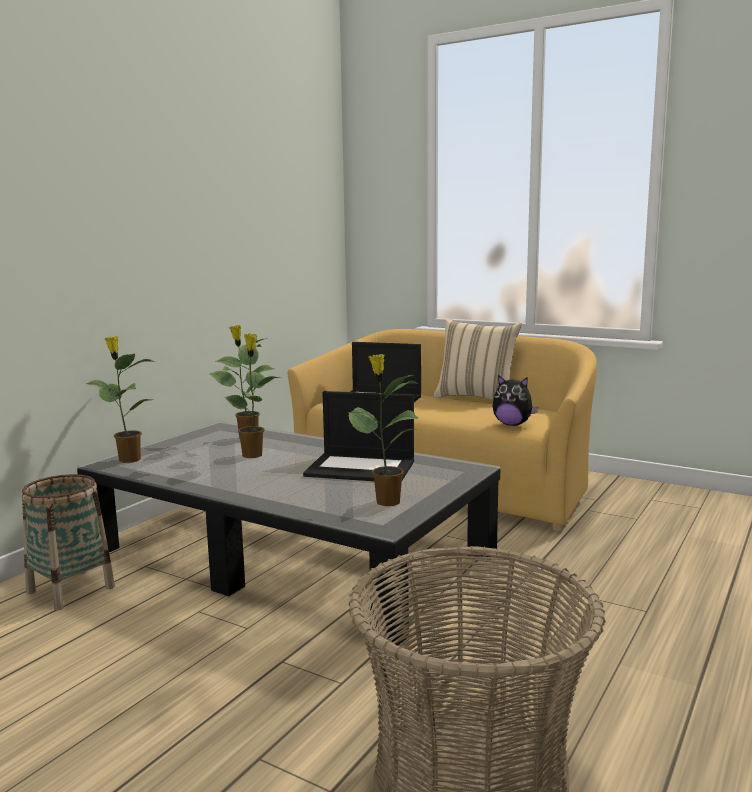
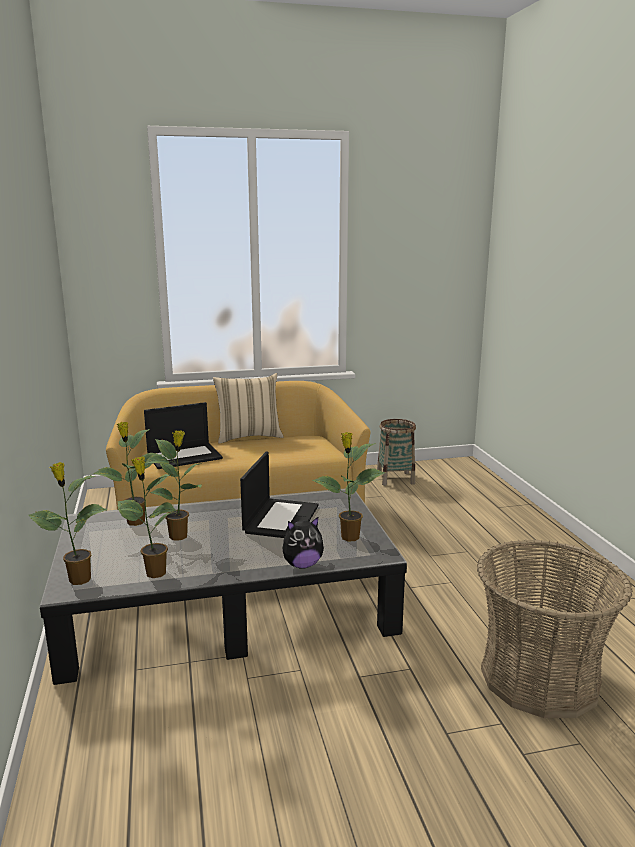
camera: 45 degrees left, 5 degrees up
basket [21,474,115,611] -> basket moved to [377,419,416,486]
laptop [303,391,414,481] -> laptop turned 45 degrees counterclockwise [240,452,318,538]
plush toy [493,375,538,426] -> plush toy moved to [283,517,324,569]
none -> potted plant [117,457,177,578]

